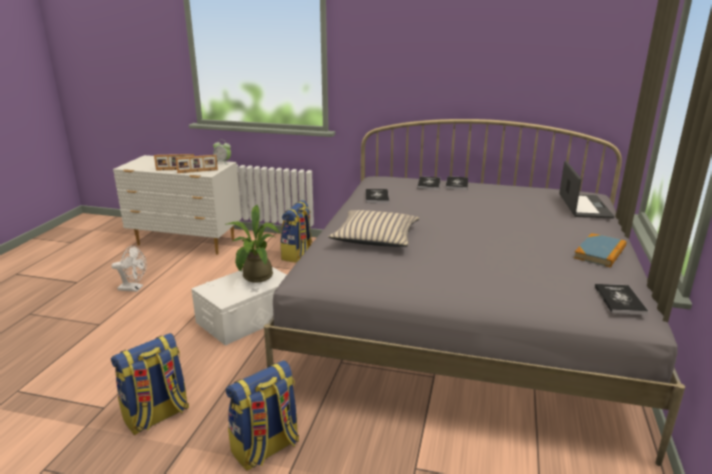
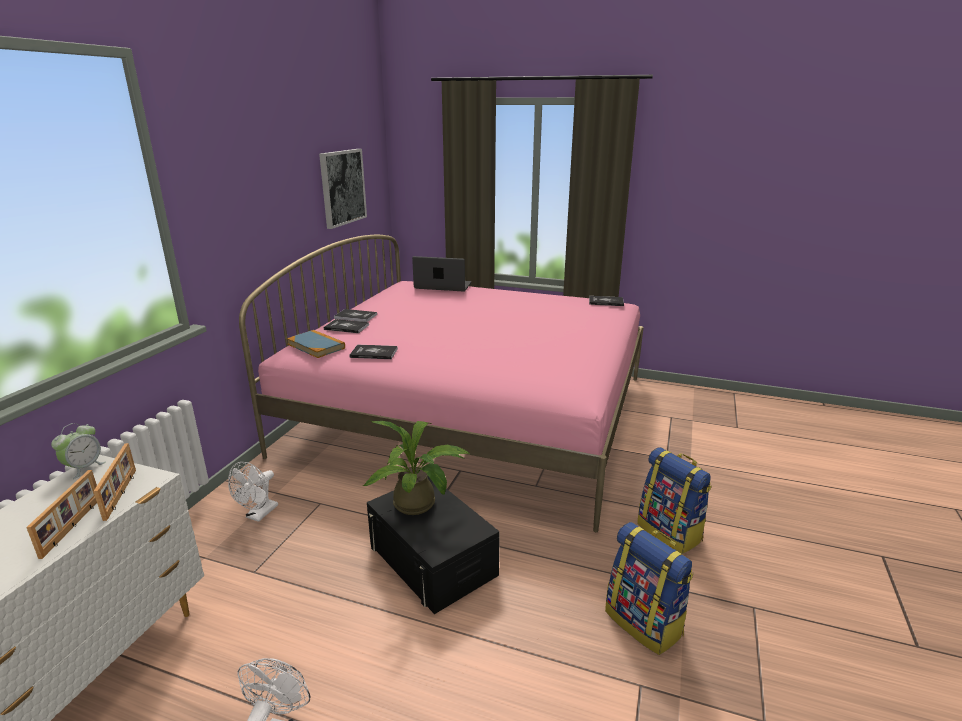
camera: 85 degrees left, 0 degrees up
white storage box [191,267,287,346] -> black storage box [367,476,500,614]
grey bed [264,119,685,466] -> pink bed [239,235,643,532]
backpack [281,200,312,263] -> white fan [228,462,278,522]
beige pillow [328,210,420,247] -> none
book [574,233,626,267] -> book moved to [287,330,345,358]
none -> picture [319,149,367,229]

